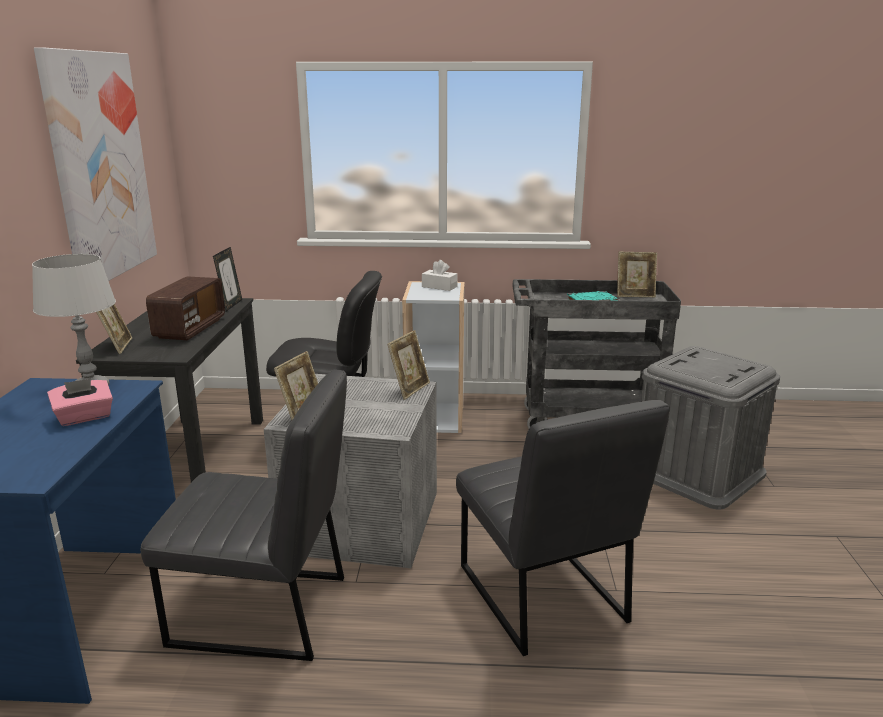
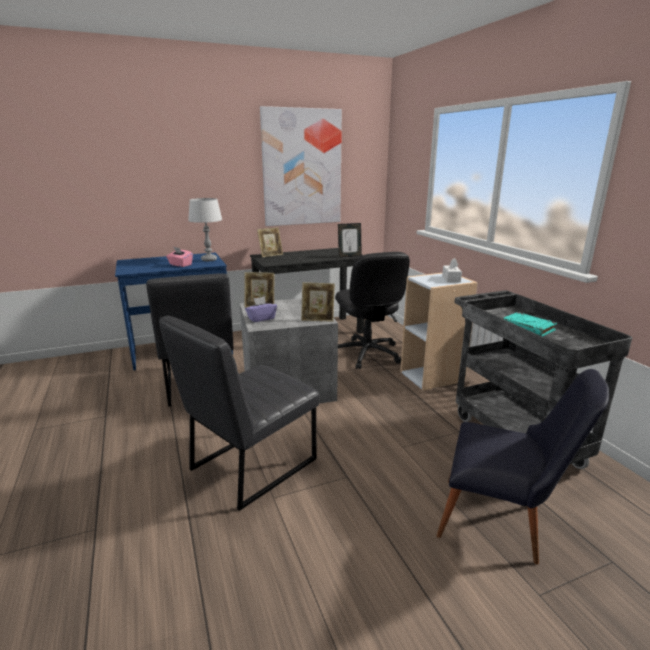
camera: 65 degrees right, 0 degrees up
radio [146,276,225,340] -> none
picture frame [617,252,657,297] -> none
grey storage box [641,346,780,509] -> black chair [436,369,609,564]
none -> purple tissue box [245,297,277,322]

